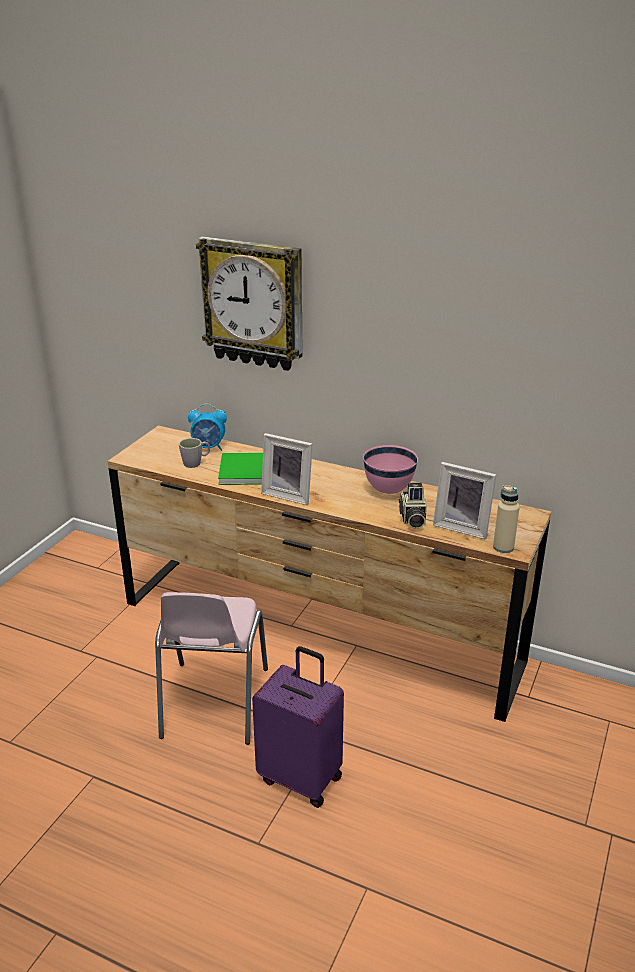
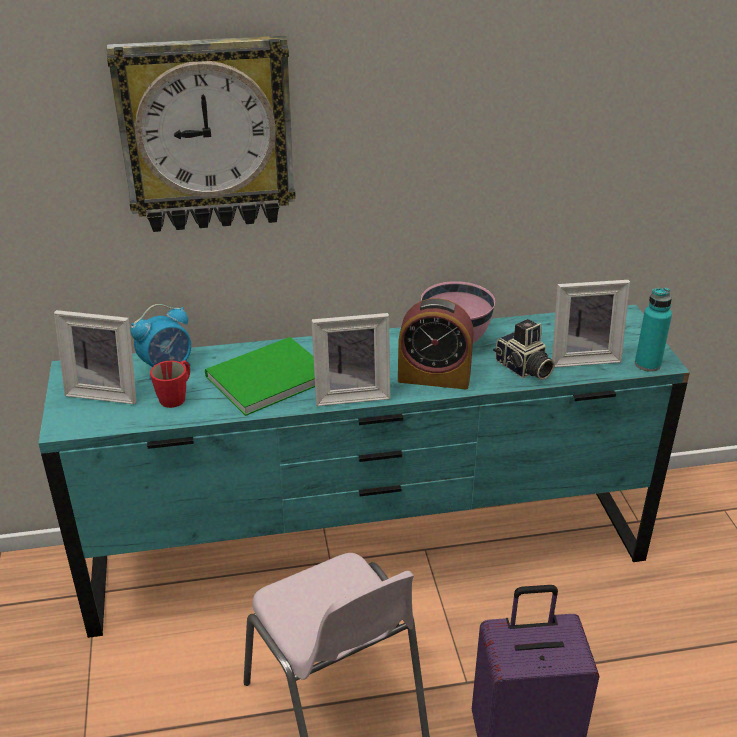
camera: 35 degrees left, 5 degrees up
brown dresser [108,426,551,722] -> turquoise dresser [38,305,690,638]
grey mug [179,438,210,468] -> red mug [150,360,190,408]
beige bottle [493,485,520,553] -> turquoise bottle [635,287,672,372]
none -> picture frame [54,310,137,404]
none -> alarm clock [398,298,474,389]

